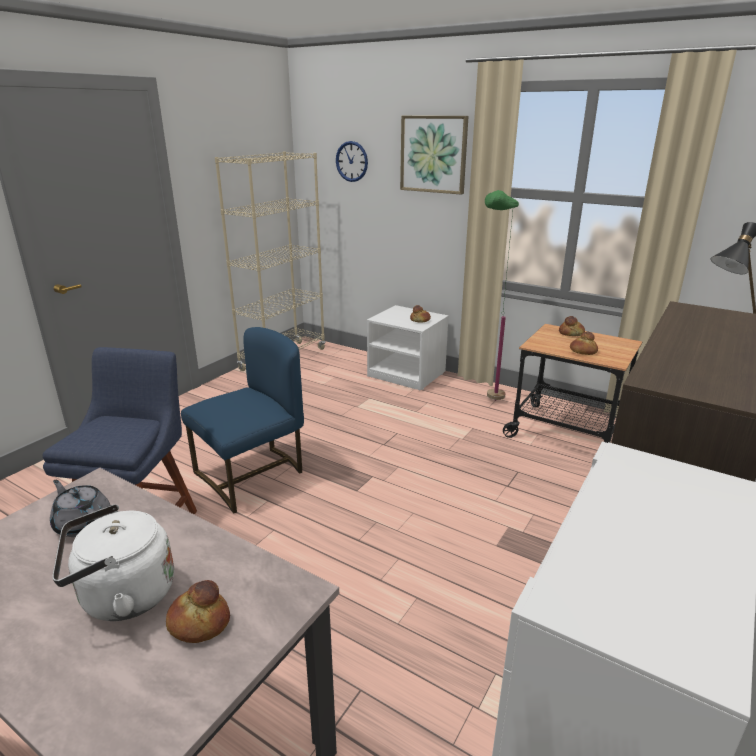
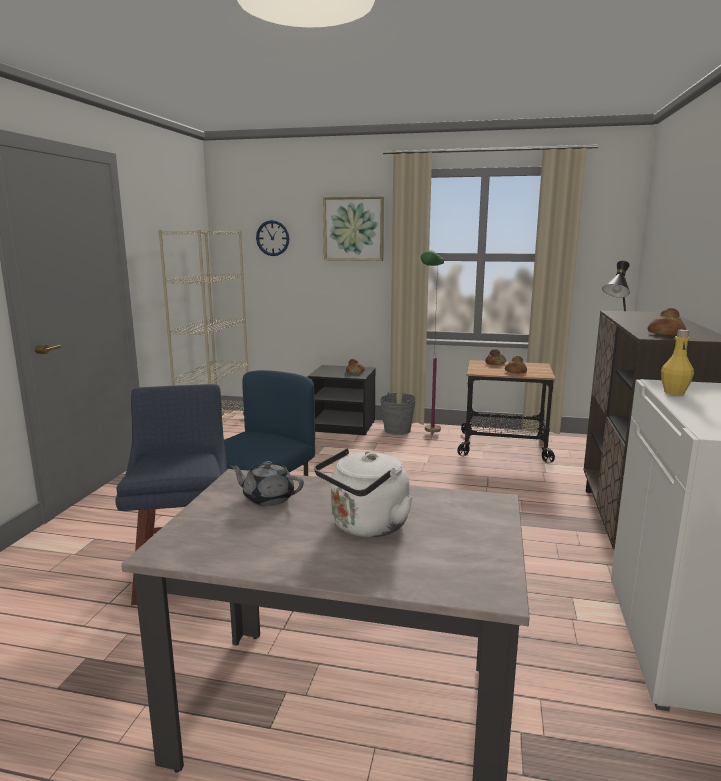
camera: 20 degrees left, 10 degrees down
bread [166,580,230,643] -> bread moved to [647,308,686,336]
white nightstand [367,305,449,391] -> black nightstand [307,365,376,435]
none -> grey bucket [380,392,416,435]
none -> yellow bottle [661,330,694,395]

